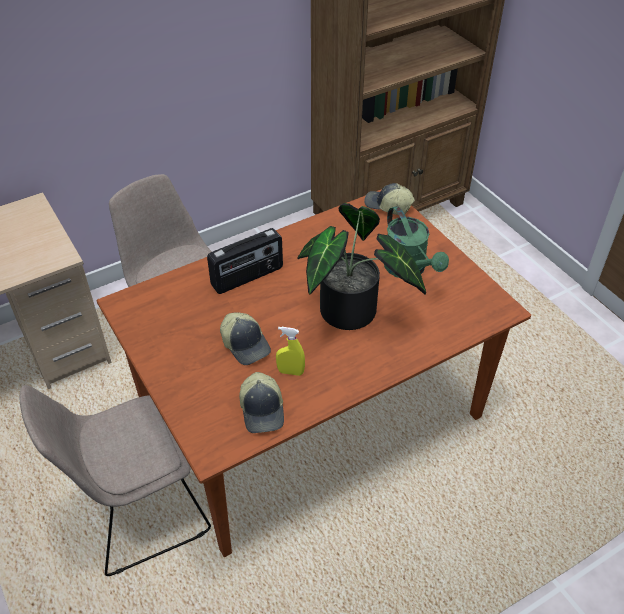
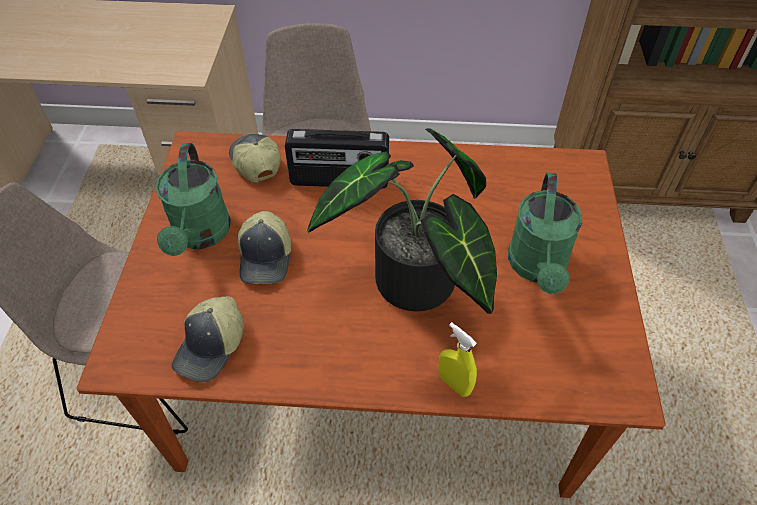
camera: 35 degrees right, 5 degrees up
yellow spray bottle [276,327,305,376] -> yellow spray bottle moved to [438,322,477,397]
cap [364,183,415,215] -> cap moved to [229,134,281,183]
none -> green watering can [156,143,231,256]

